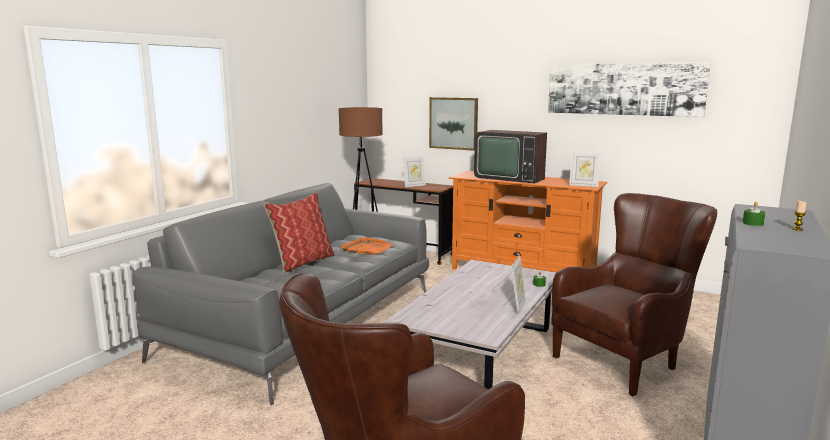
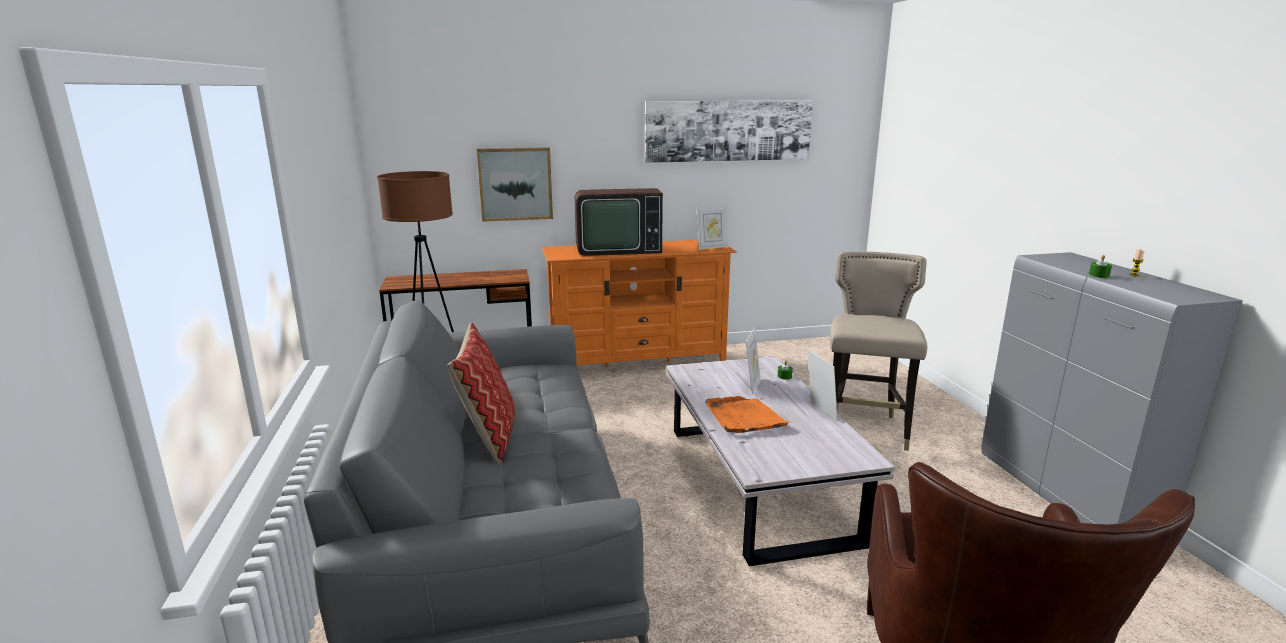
camera: 40 degrees left, 5 degrees up
orange tray [341,237,394,255] -> orange tray moved to [705,396,791,433]
picture frame [403,156,426,187] -> picture frame moved to [746,328,761,394]
brown armchair [551,193,717,396] -> beige stool [830,251,927,451]

